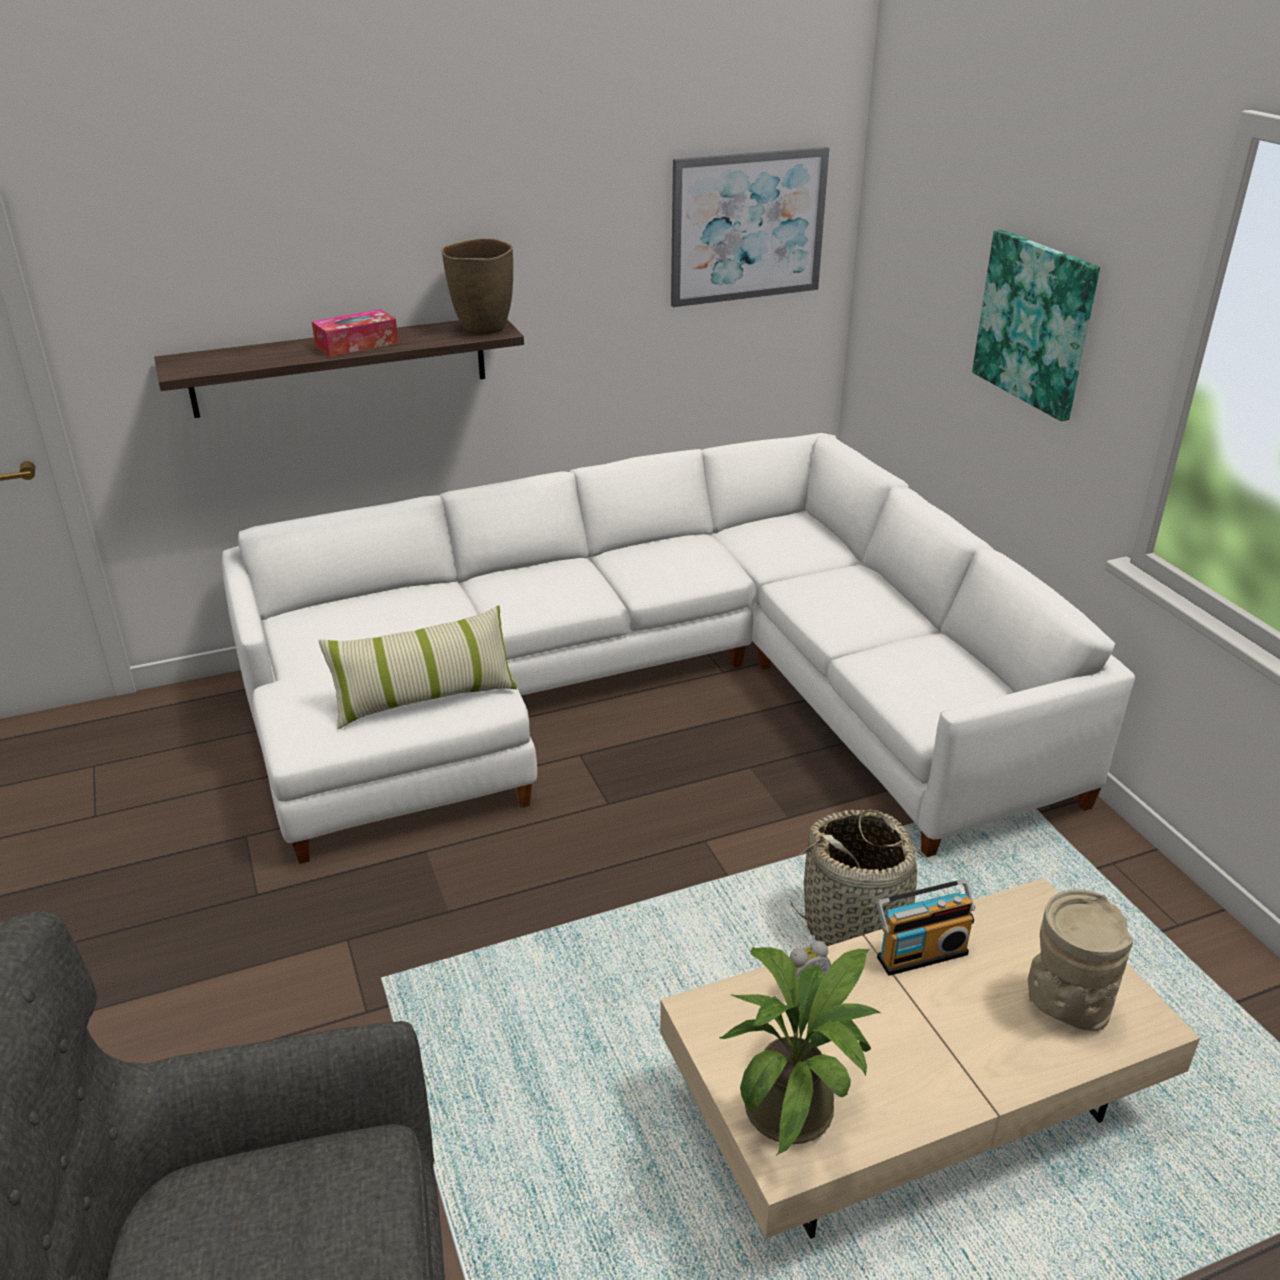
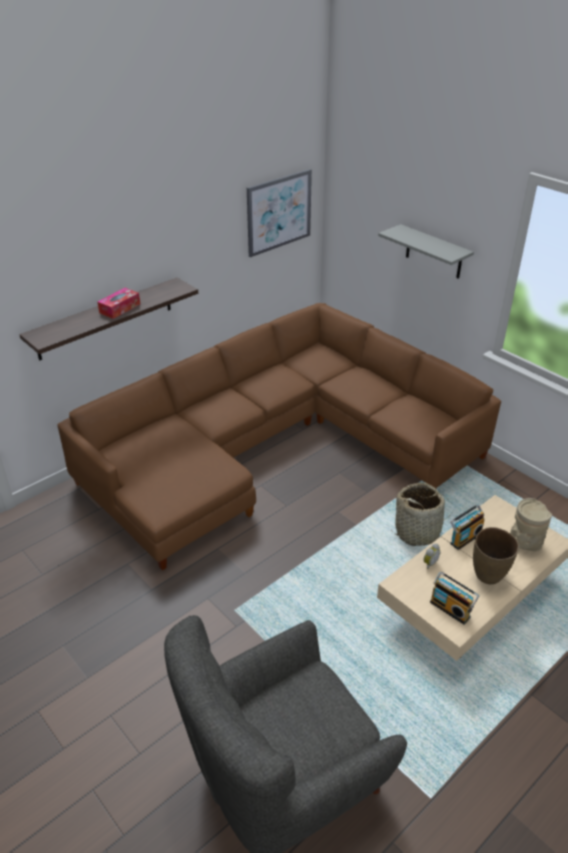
camera: 20 degrees left, 5 degrees up
white sofa [222,433,1135,864] -> brown sofa [57,303,501,570]
pillow [318,605,517,729] -> none
brown vase [442,238,513,335] -> brown vase moved to [473,527,519,585]
potted plant [719,947,881,1155] -> radio [430,572,479,624]
picture [972,230,1100,421] -> grey shelf [378,224,474,279]

